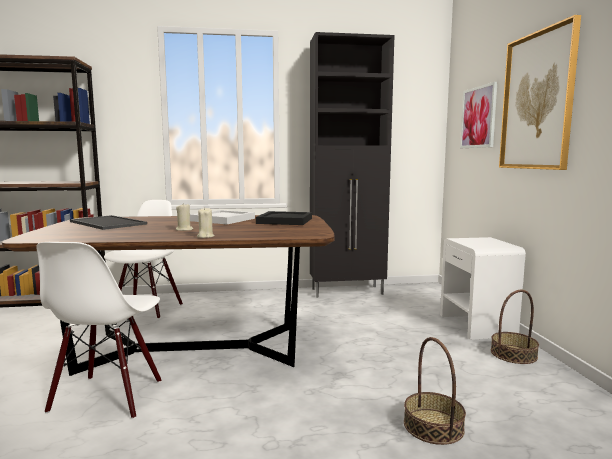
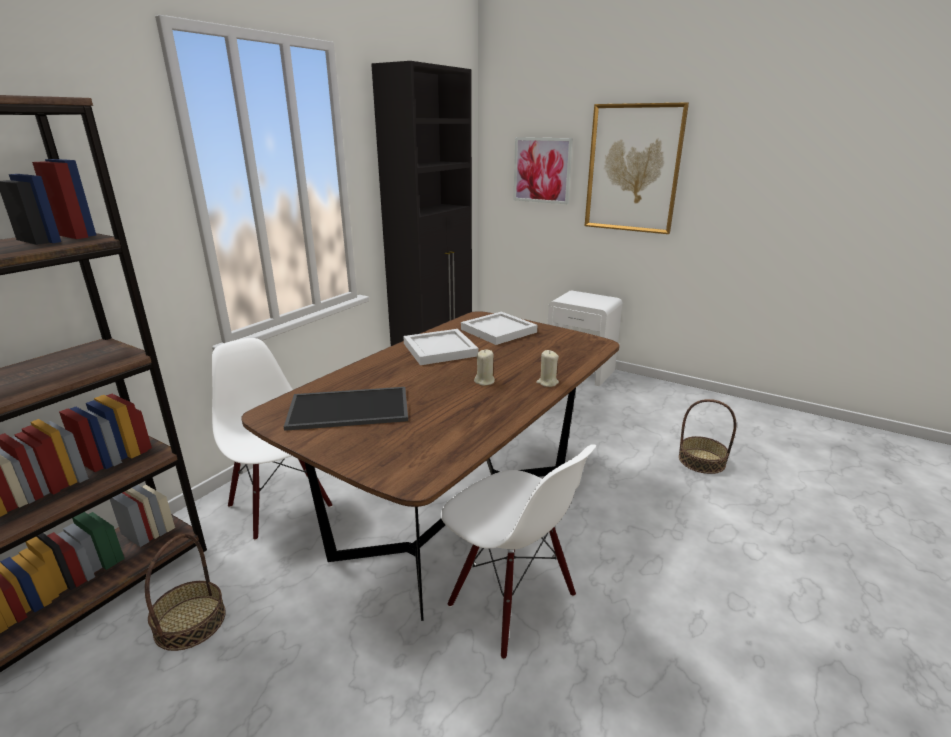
camera: 50 degrees left, 15 degrees up
black tray [256,211,312,225] -> white tray [461,312,537,345]
basket [491,290,539,364] -> basket moved to [145,534,226,651]

